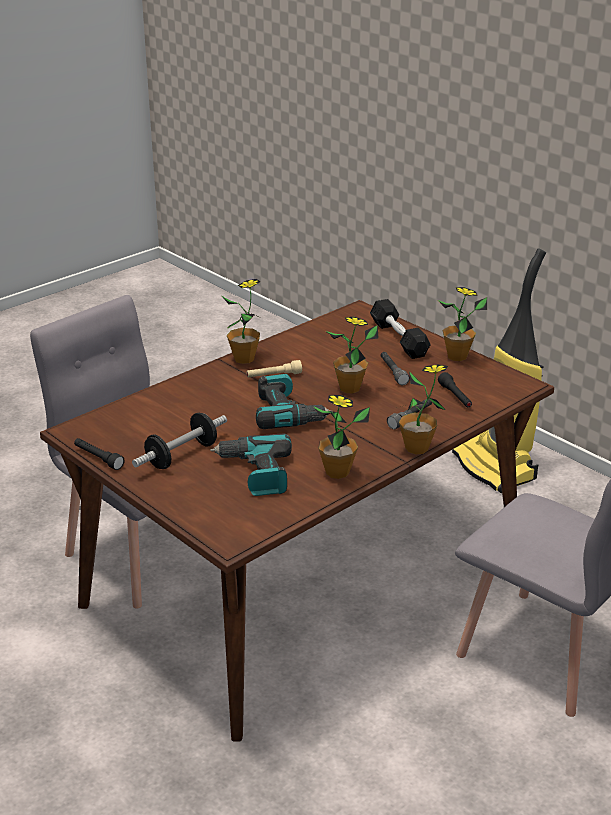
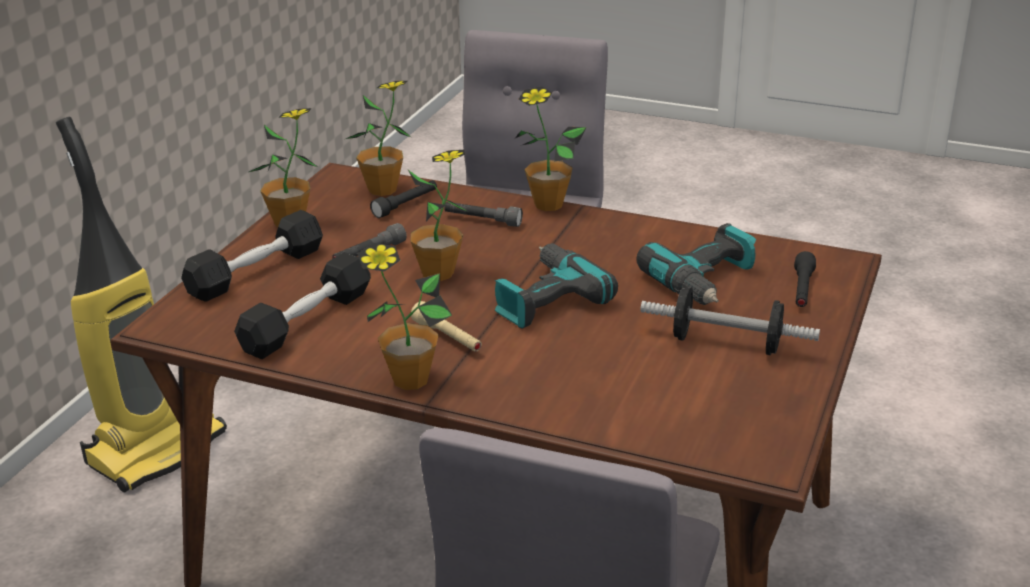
camera: 115 degrees left, 0 degrees up
black flashlight [74,438,124,470] -> black flashlight moved to [794,251,816,307]
potted plant [313,395,370,479] -> potted plant moved to [346,81,411,196]
none -> black dumbbell [234,252,371,359]

